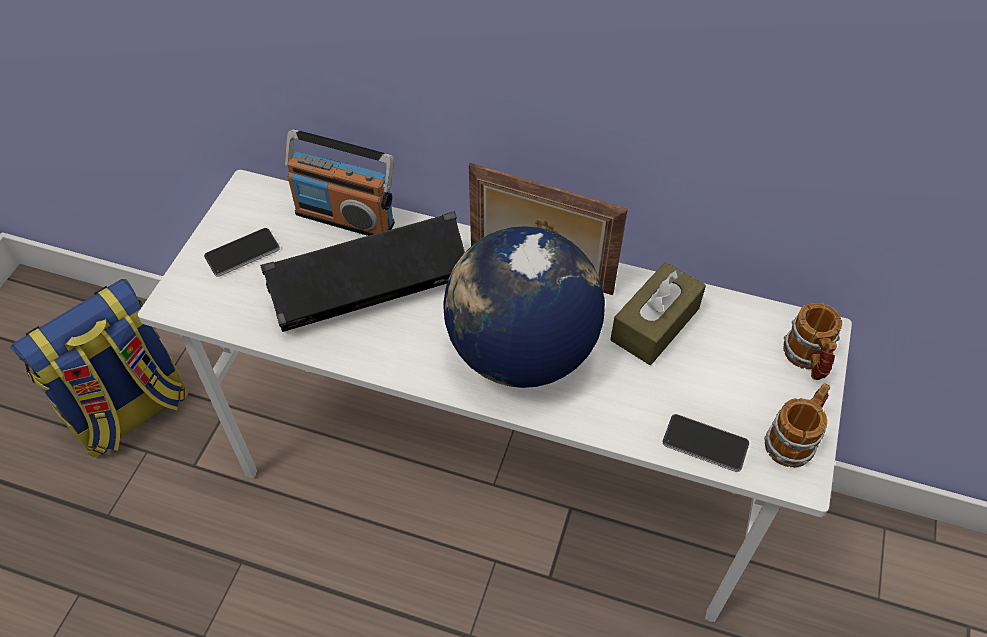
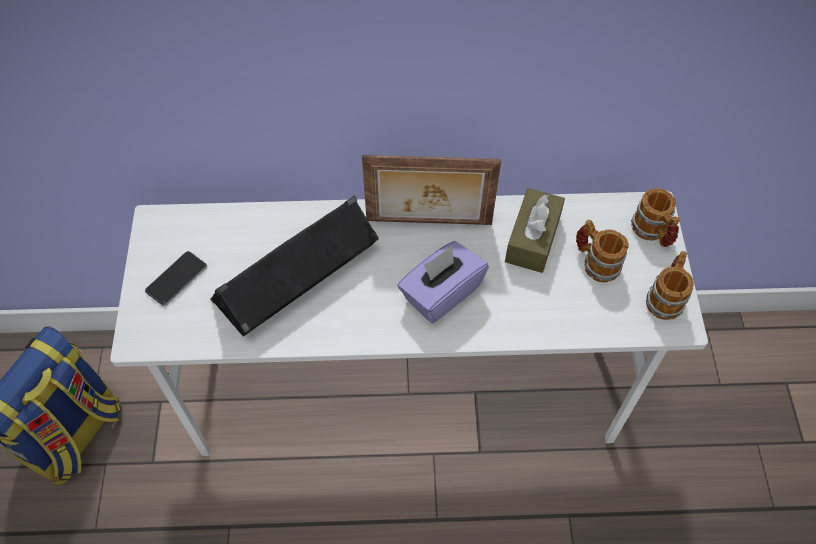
camera: 20 degrees left, 5 degrees up
radio [285,129,395,236] -> none
globe [443,226,605,388] -> purple tissue box [398,241,489,323]
phone [663,414,749,472] -> none
none -> mug [576,220,629,283]

